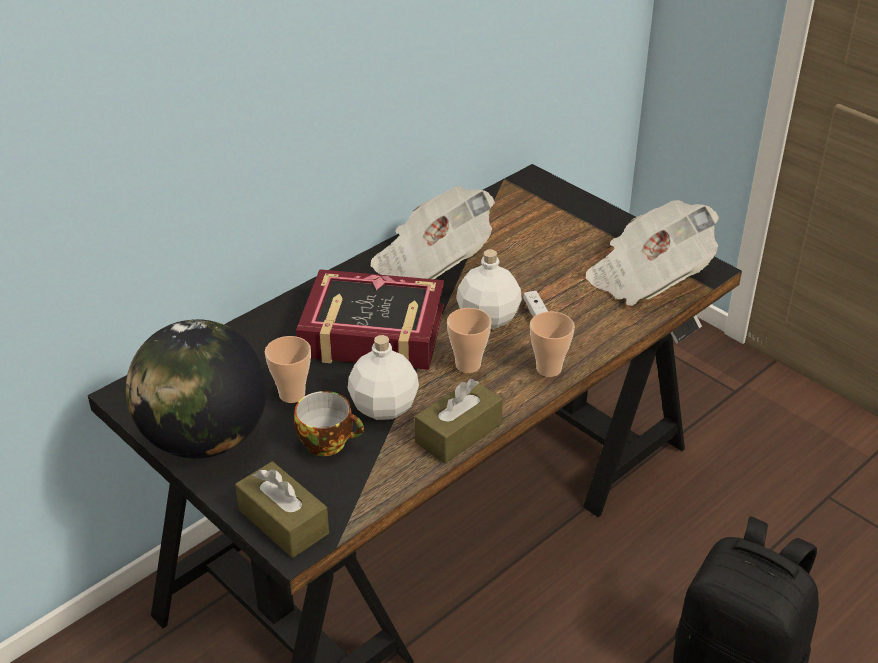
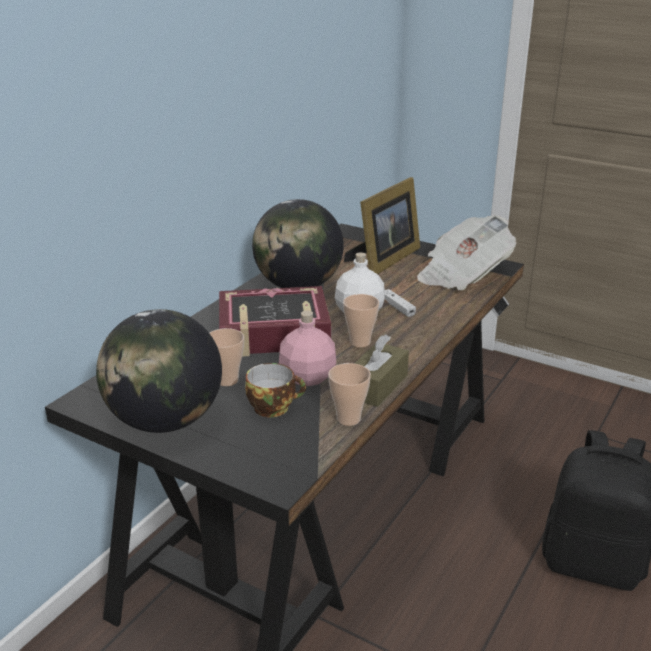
camera: 15 degrees left, 10 degrees down
brown tissue box [235,461,329,558] -> none
white bottle [348,335,419,420] -> pink bottle [279,311,336,386]
newspaper [371,186,495,279] -> globe [252,199,344,288]
cup [530,311,575,377] -> cup moved to [328,363,371,426]
none -> picture frame [344,177,420,274]

